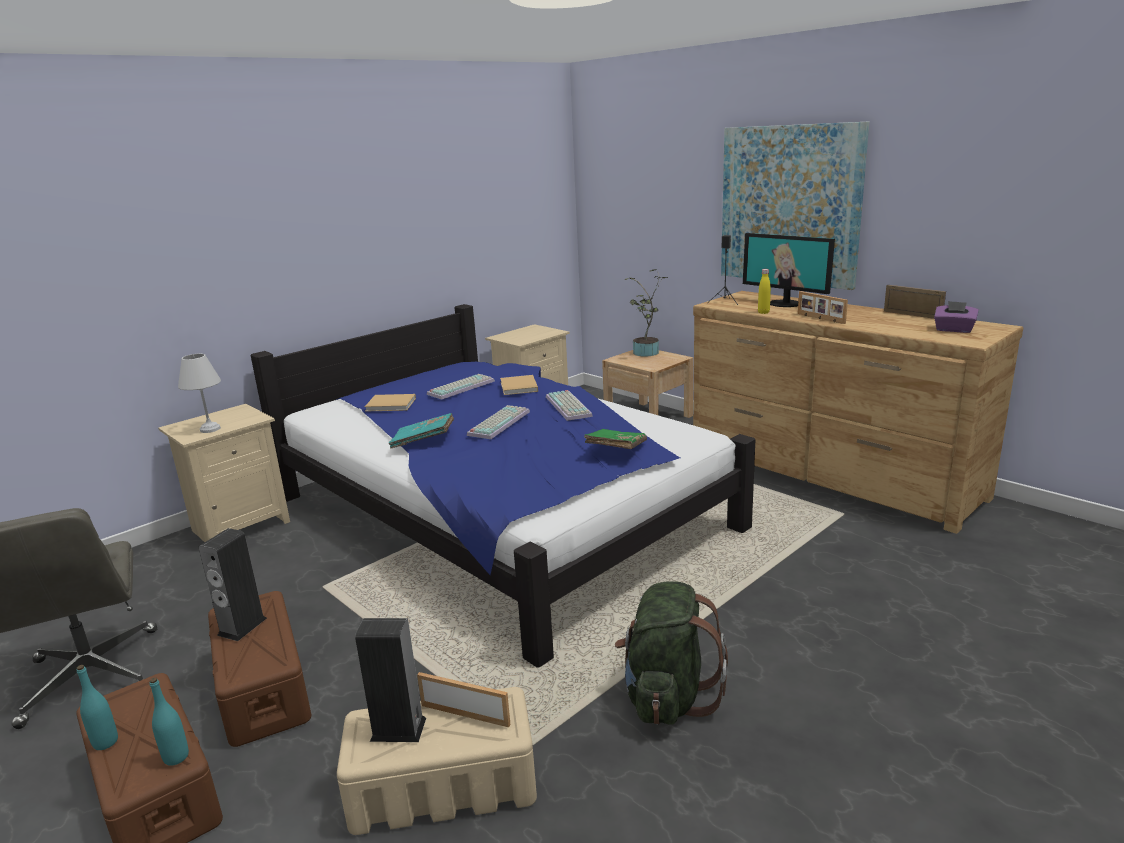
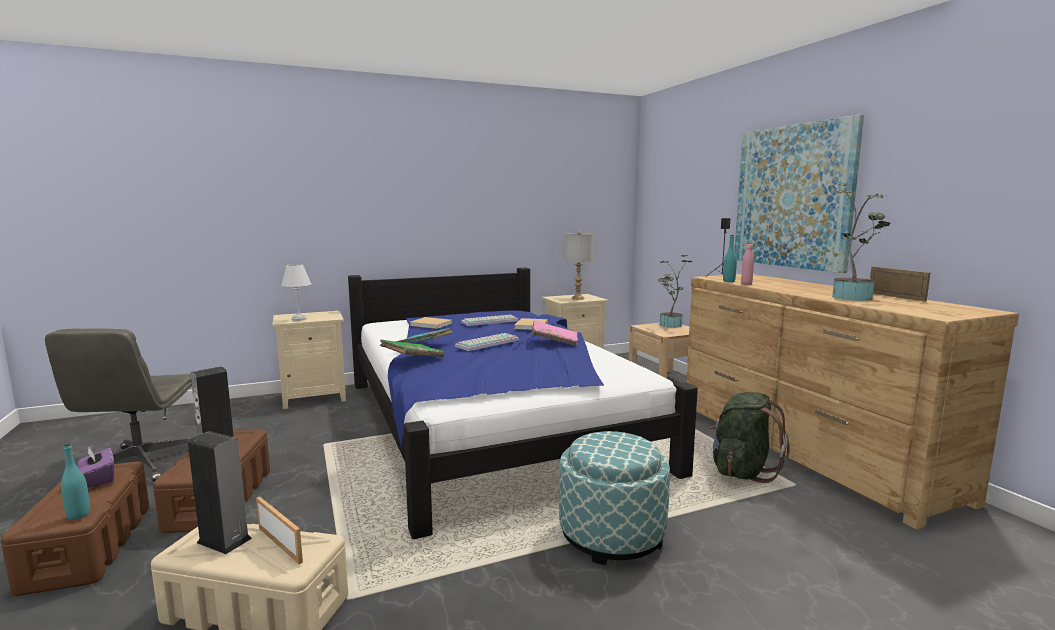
camera: 20 degrees right, 10 degrees down
turquoise bottle [77,665,118,750] -> turquoise bottle moved to [723,235,737,282]
keyboard [546,390,593,421] -> pink book [532,320,578,346]
green book [584,429,647,449] -> green book moved to [380,340,444,357]
green backpack [615,581,728,725] -> green backpack moved to [709,392,790,483]
monitor [743,233,835,307] -> none
yellow bottle [758,269,771,314] -> pink bottle [741,244,754,285]
picture frame [798,291,848,324] -> none
purple tissue box [934,301,979,333] -> purple tissue box moved to [78,446,114,488]
none -> ottoman [559,431,670,565]
none -> grey table lamp [565,231,594,300]
none -> potted plant [832,183,890,301]

